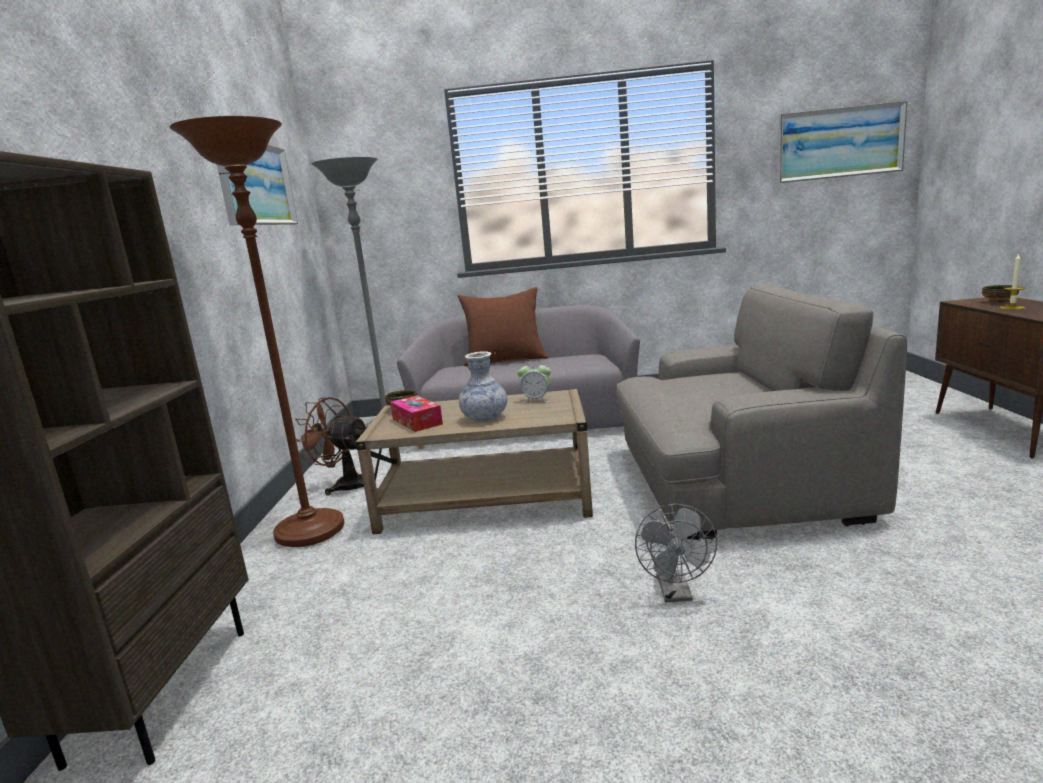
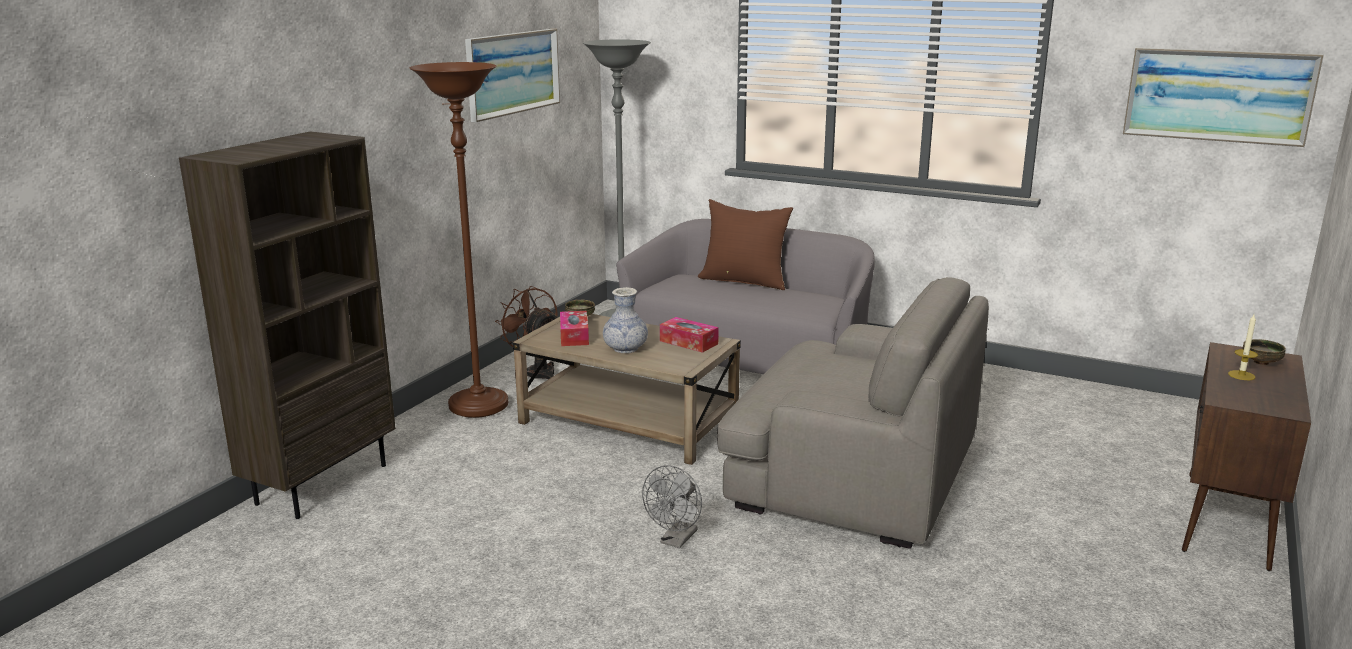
camera: 25 degrees right, 5 degrees up
alarm clock [517,360,551,404] -> tissue box [660,317,719,353]

